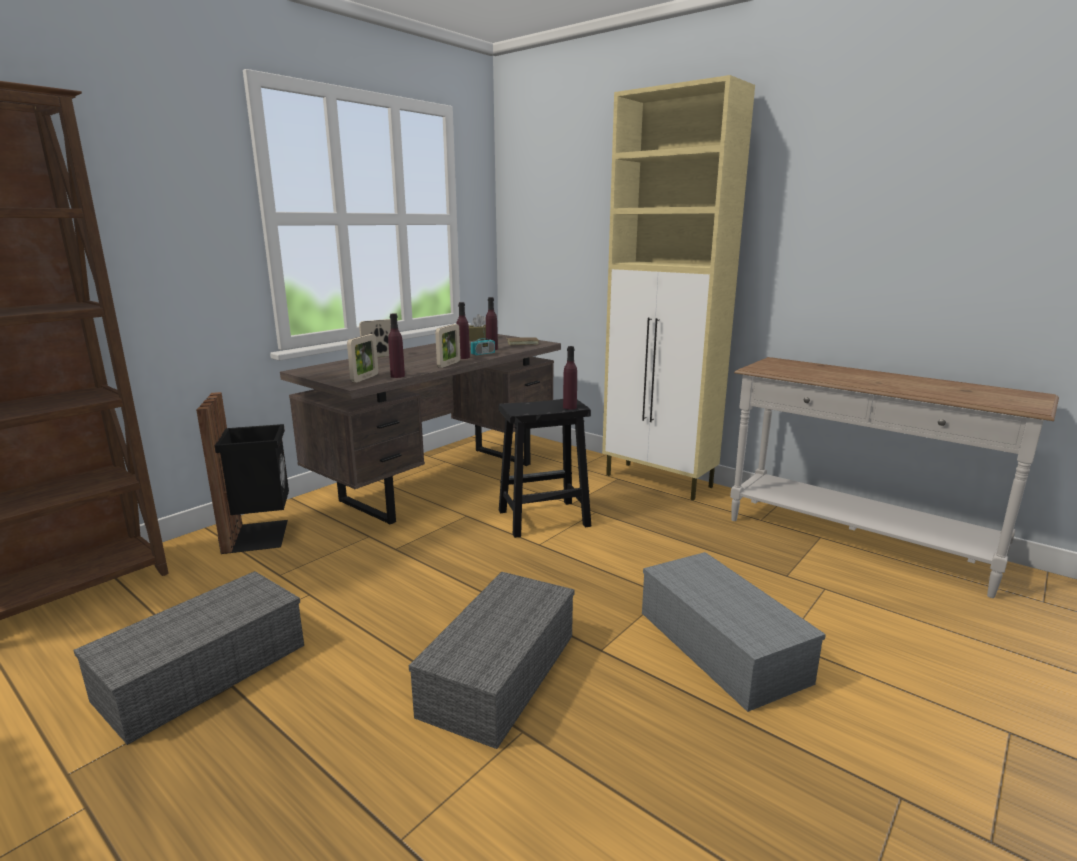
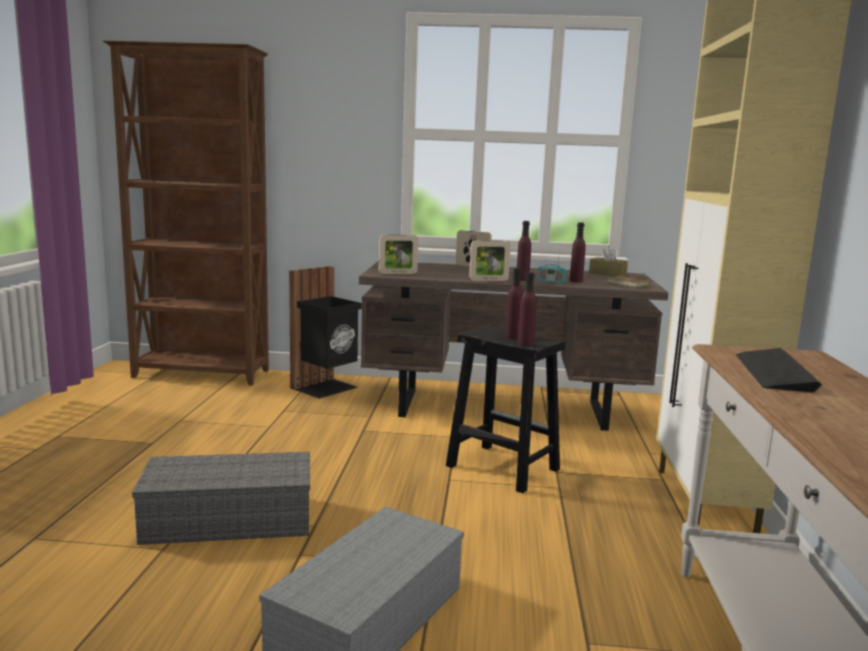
camera: 55 degrees right, 5 degrees down
grey storage box [74,571,304,745] -> none
purple bottle [388,313,405,378] -> purple bottle moved to [505,268,523,338]
none -> keyboard [736,348,822,392]

